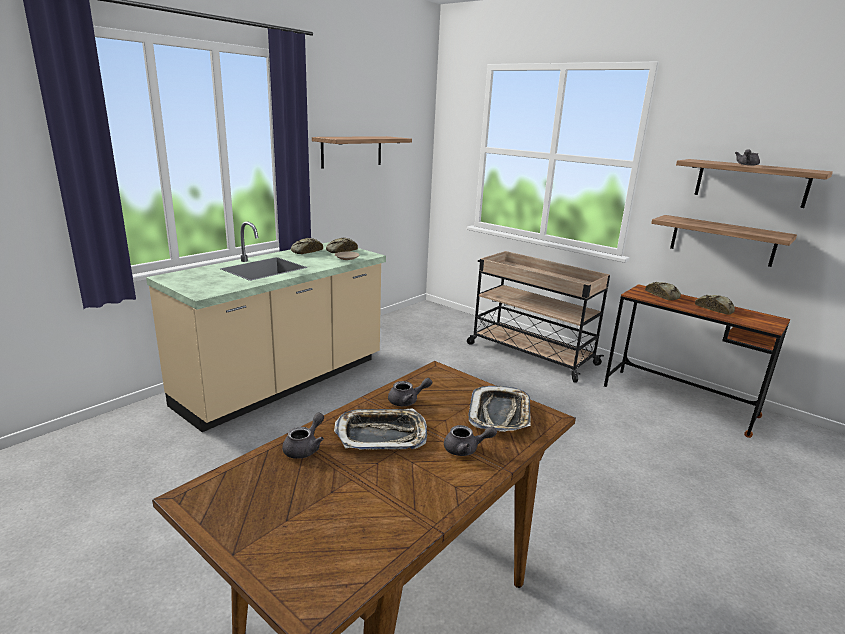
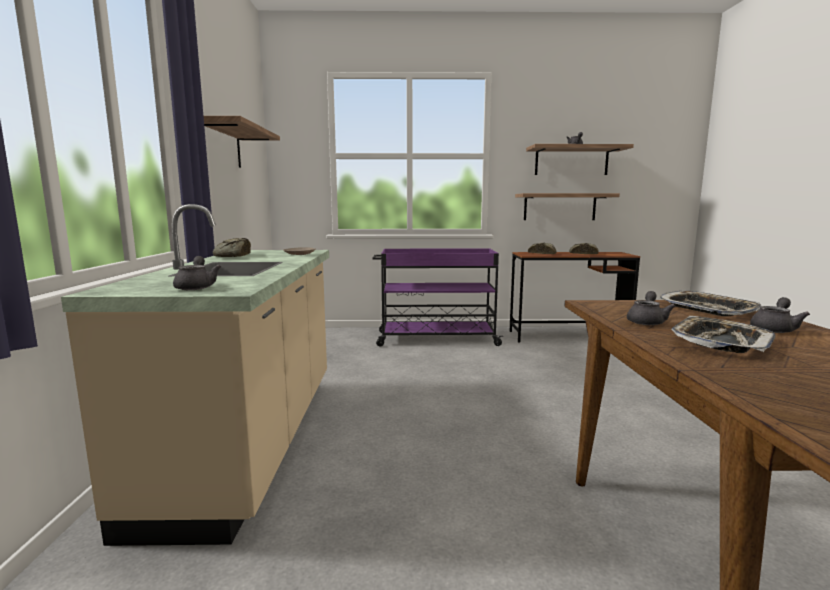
camera: 40 degrees left, 10 degrees down
grey teapot [282,412,324,459] -> grey teapot moved to [173,256,221,290]
bread [326,238,358,253] -> none
beige cart [467,251,610,383] -> purple cart [373,249,503,347]

